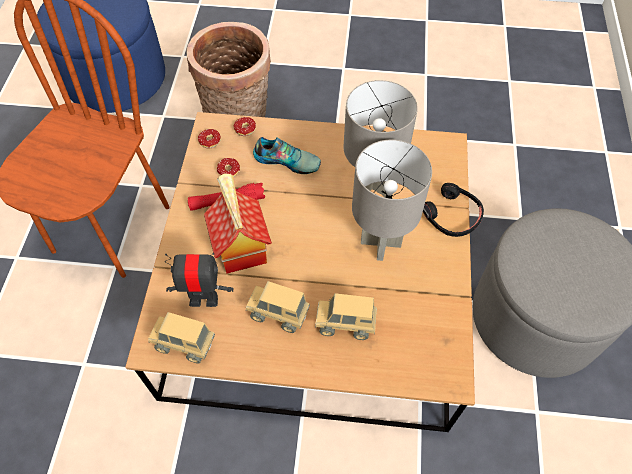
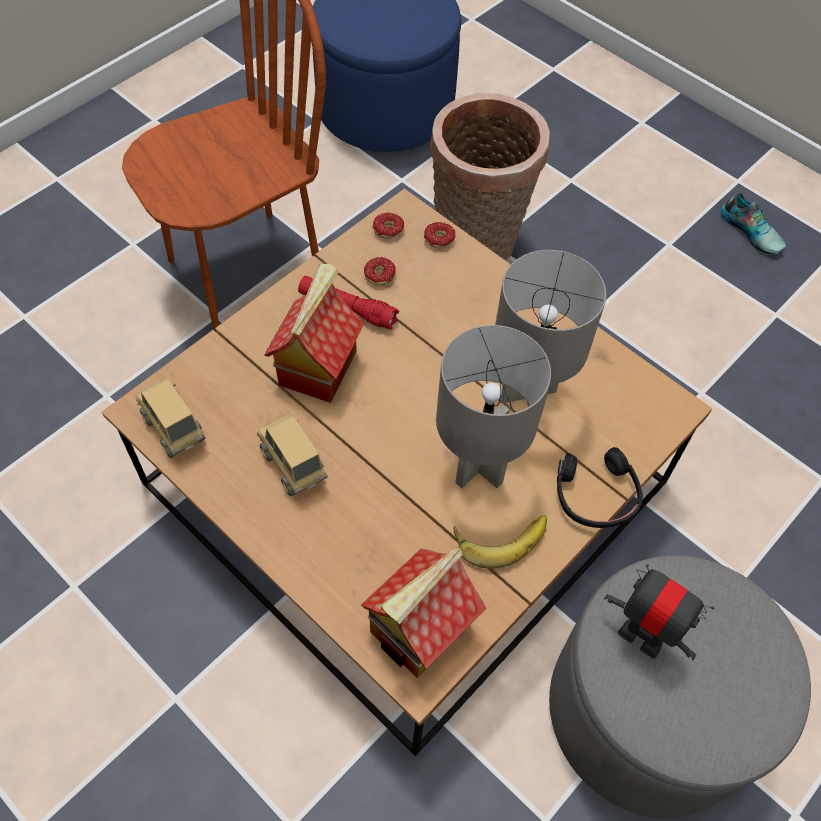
camera: 35 degrees right, 0 degrees up
toy robot [164,253,233,307] -> toy robot moved to [604,564,715,660]
shoe [253,137,321,174] -> shoe moved to [721,193,786,255]
toy truck [315,293,377,340] -> none
none -> toy house [361,547,487,678]
none -> banana [454,515,547,569]

